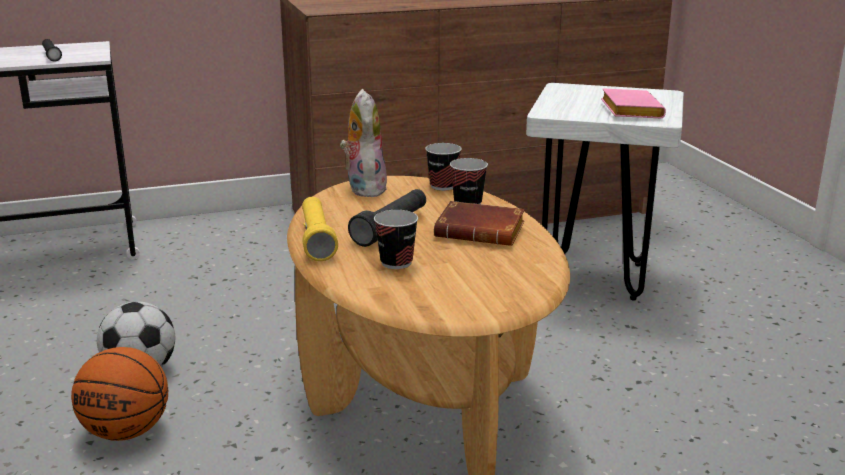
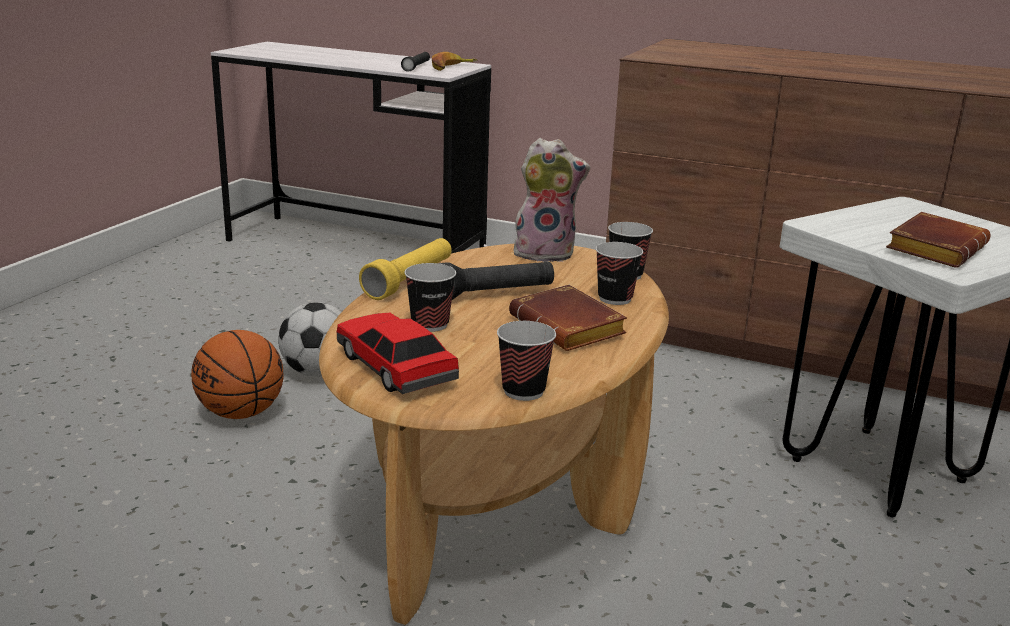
camera: 40 degrees right, 0 degrees up
plush toy [340,89,387,197] -> plush toy turned 60 degrees clockwise [512,138,590,262]
pink book [601,88,666,118] -> brown book [886,212,990,268]
none -> toy car [337,313,459,394]
none -> banana [432,52,477,71]
none -> cup [497,321,556,401]

